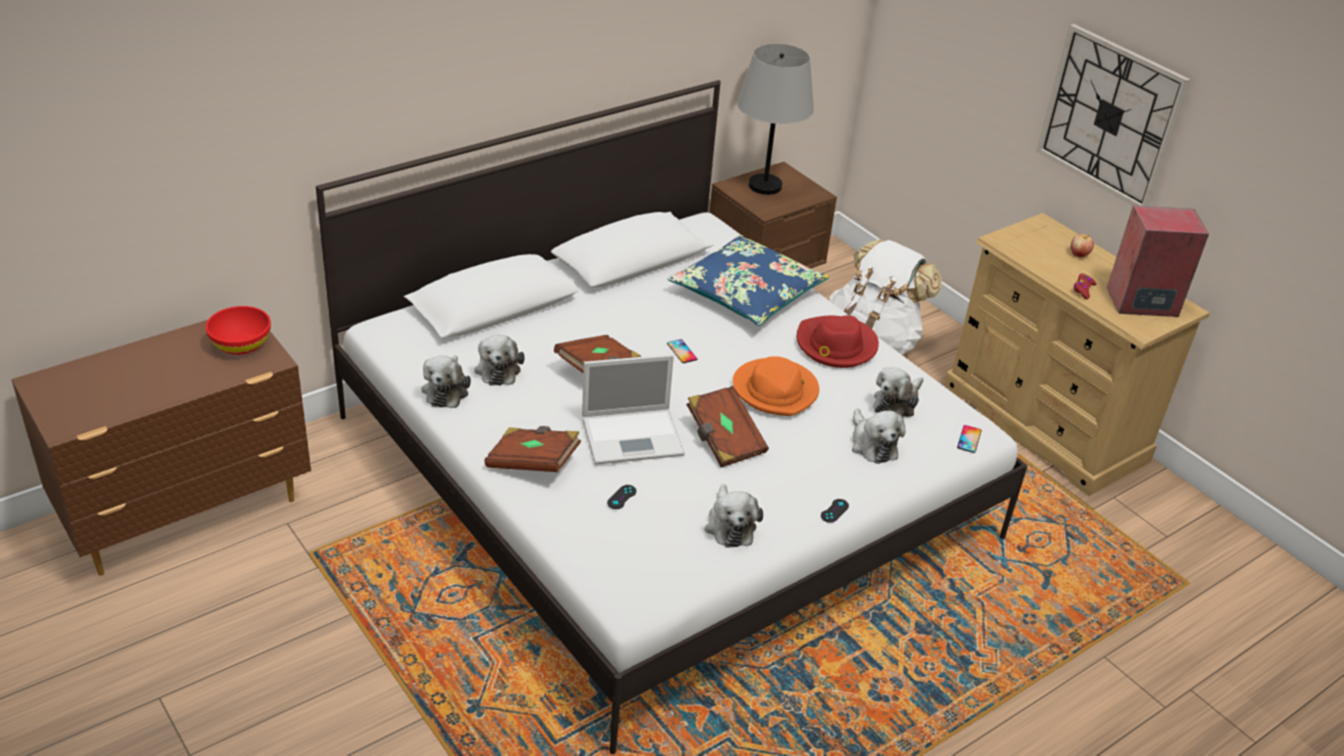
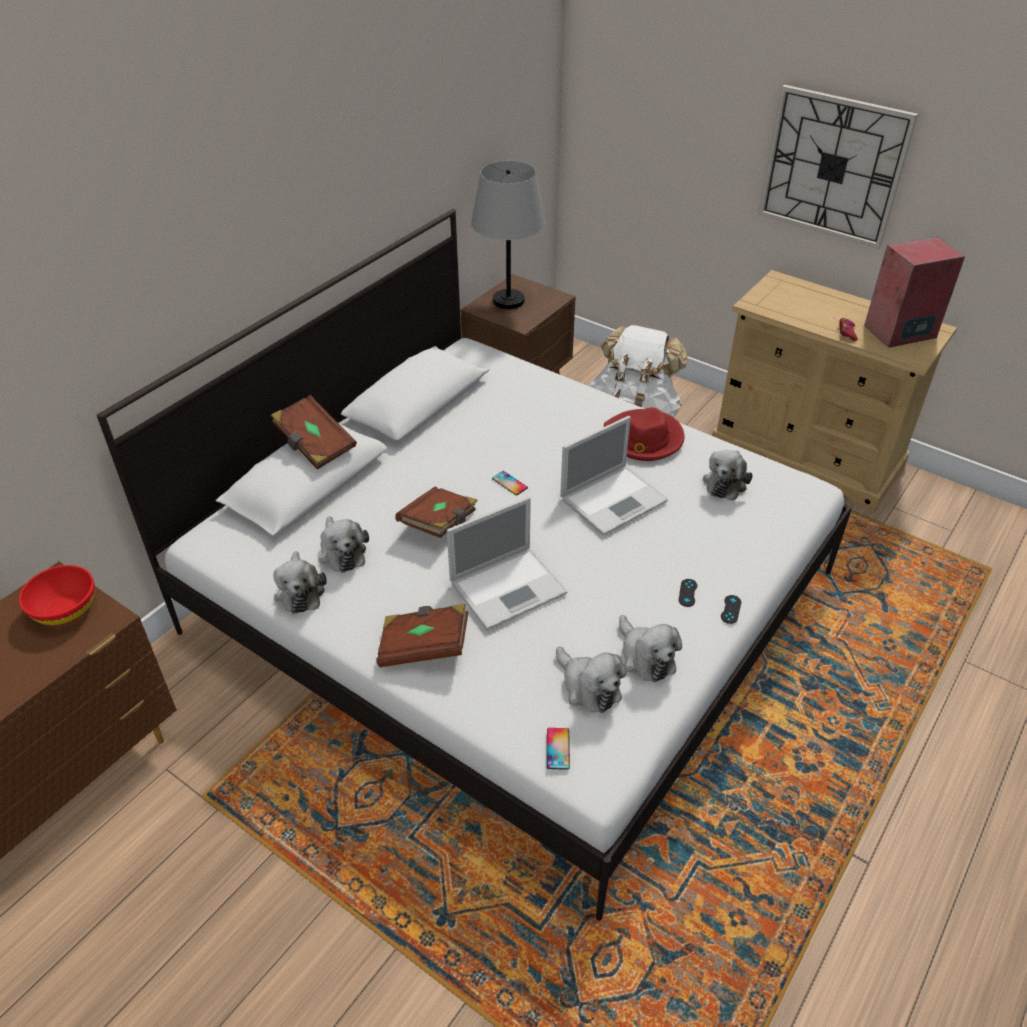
camera: 15 degrees left, 5 degrees up
black game controller [607,485,636,509] -> black game controller moved to [678,579,697,607]
blue pillow [667,234,829,326] -> none
brown book [687,386,769,467] -> brown book moved to [271,395,357,469]
orange hat [733,356,819,416] -> laptop [560,416,668,536]
plush toy [852,409,905,464] -> plush toy moved to [556,647,626,713]
phone [957,425,982,453] -> phone moved to [547,728,570,770]
apple [1071,234,1094,257] -> none

